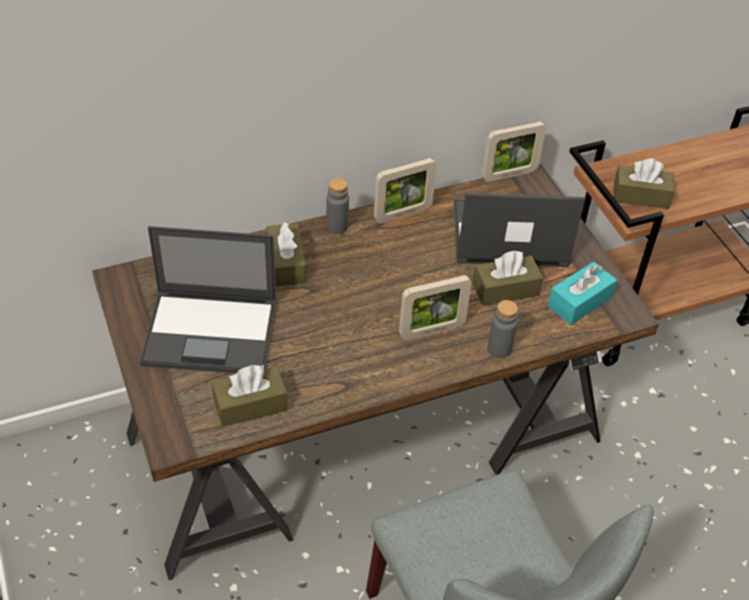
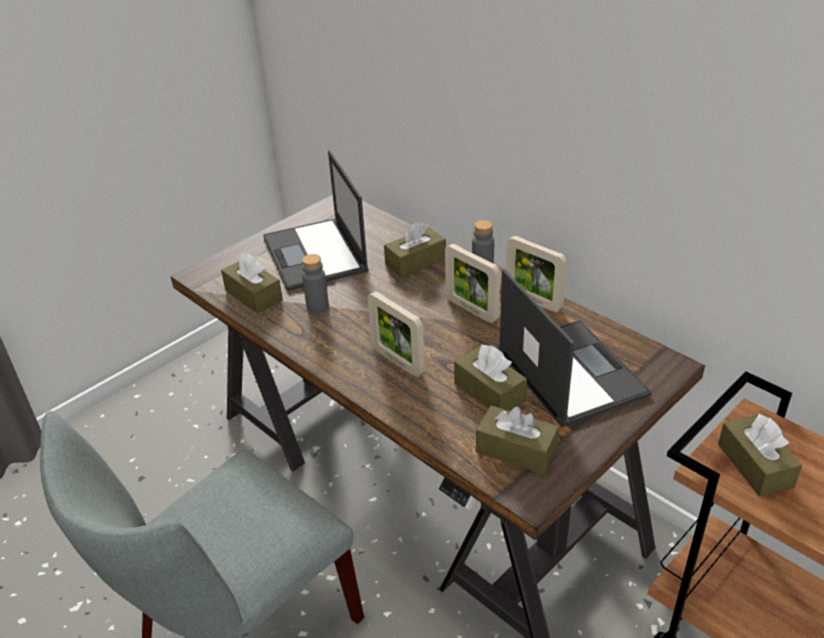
camera: 70 degrees right, 10 degrees down
picture frame [482,121,546,182] -> picture frame moved to [445,244,500,323]
grey bottle [488,300,518,358] -> grey bottle moved to [302,254,329,313]
turquoise tissue box [548,262,617,325] -> brown tissue box [476,406,560,474]

